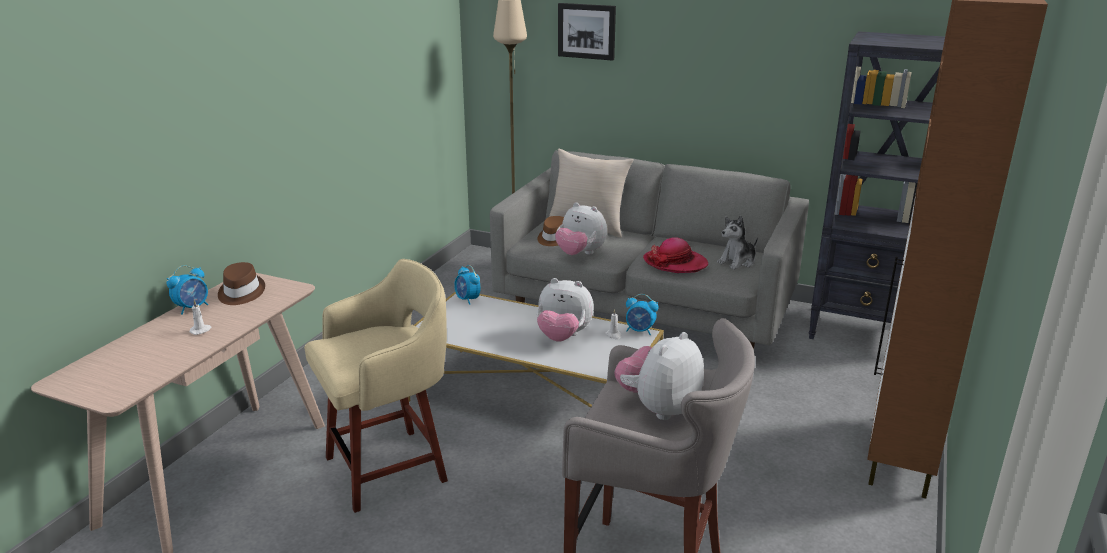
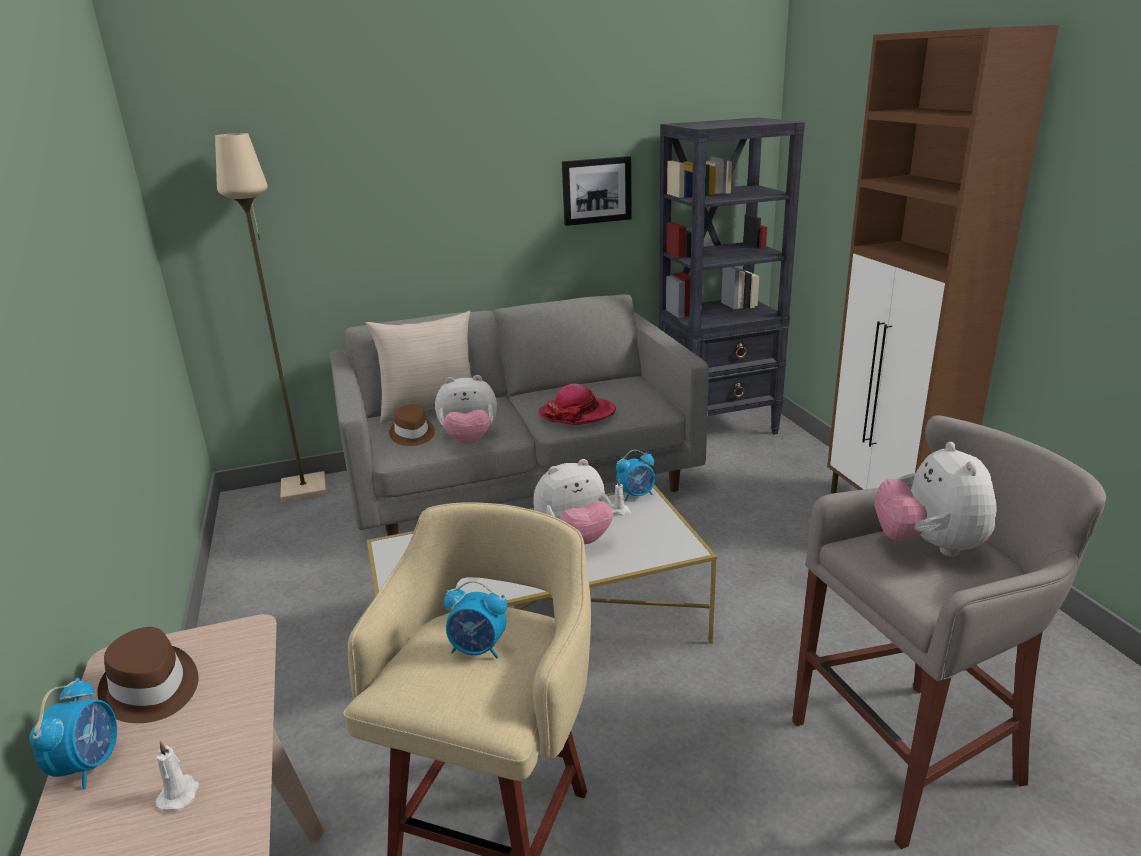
camera: 40 degrees left, 0 degrees up
alarm clock [454,265,481,305] -> alarm clock moved to [444,580,507,658]
picture [558,3,616,61] -> picture moved to [562,156,632,226]
plush toy [717,216,758,270] -> none

